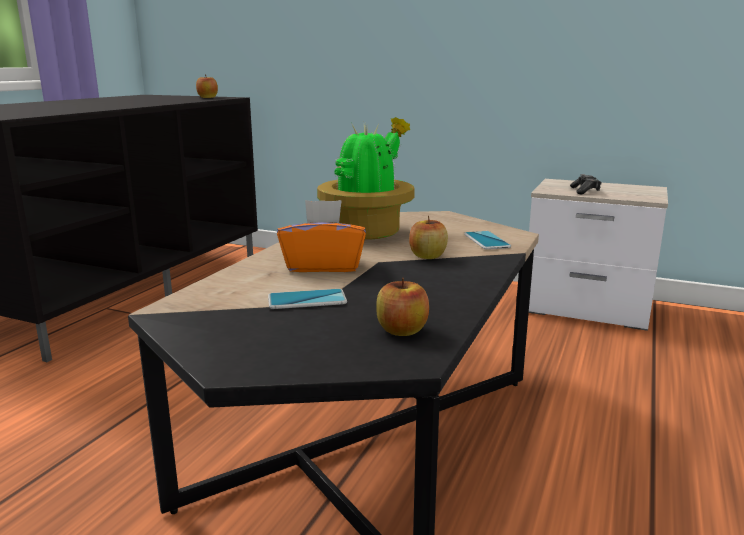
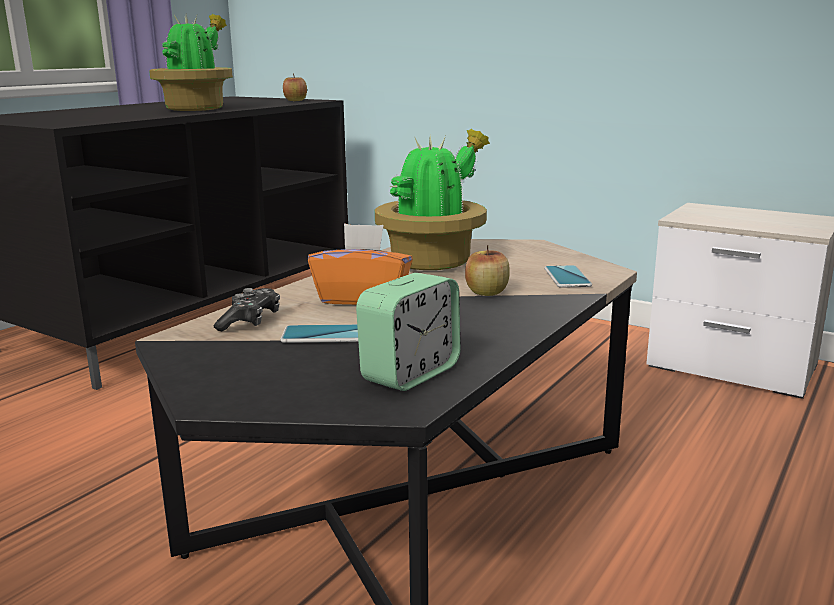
camera: 10 degrees right, 0 degrees up
apple [376,278,429,336] -> alarm clock [356,273,461,391]
game controller [570,174,602,195] -> game controller moved to [214,288,280,331]
none -> potted plant [149,14,233,111]

